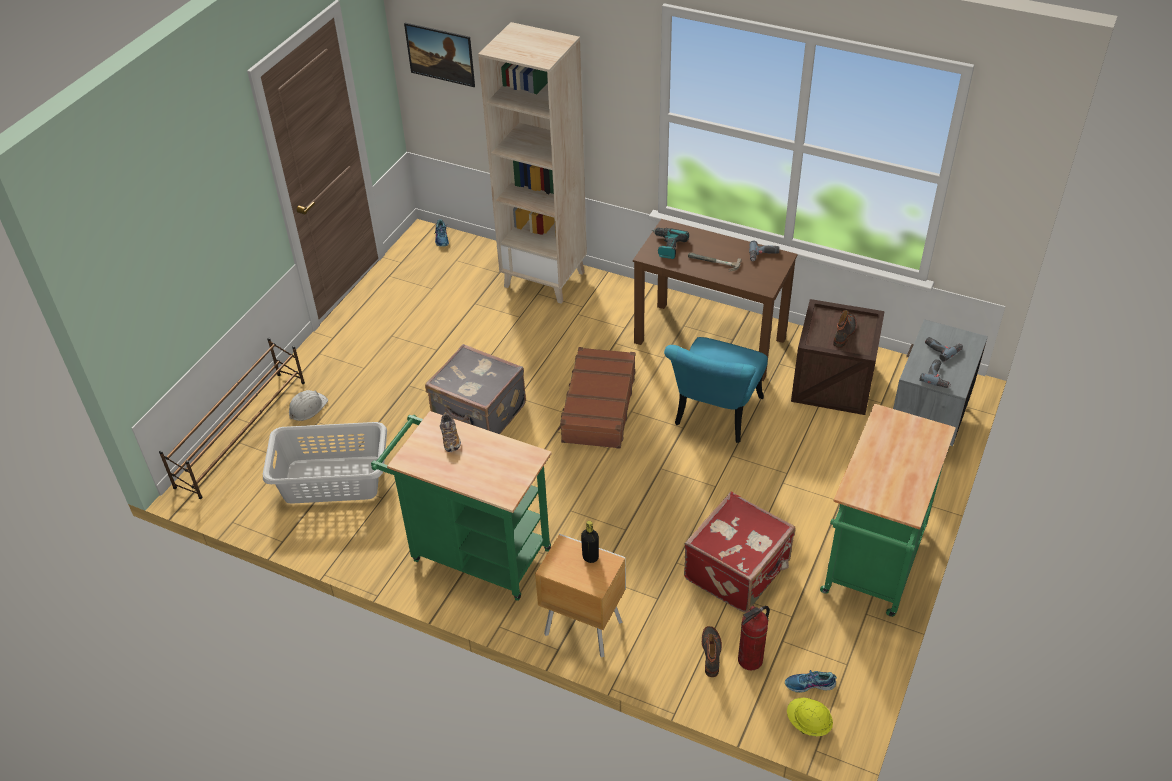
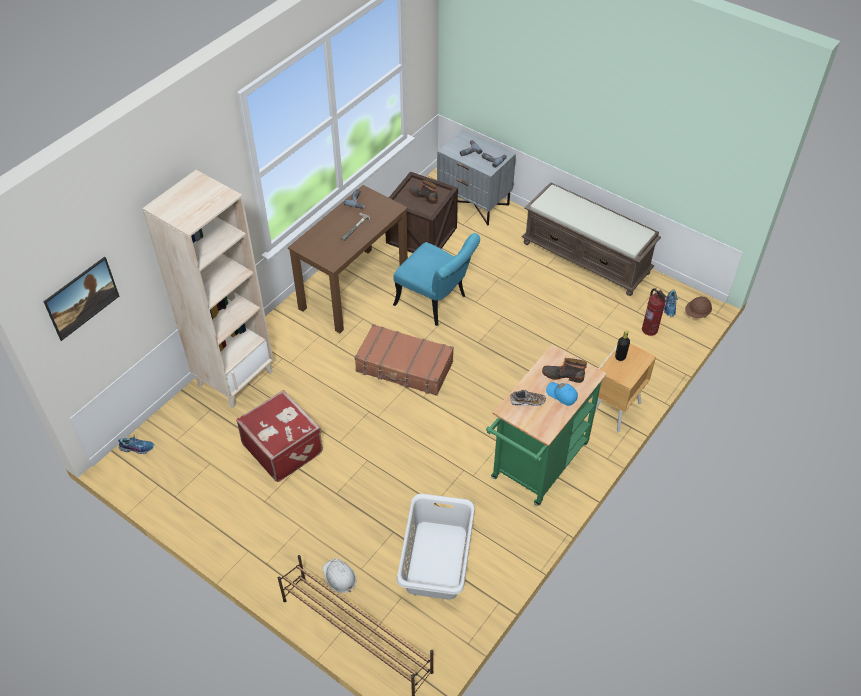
camera: 80 degrees left, 5 degrees up
grey suitcase [425,344,526,434] -> none
power drill [652,227,689,259] -> none
red suitcase [684,492,796,613] -> red suitcase moved to [236,390,323,482]
boot [702,626,722,677] -> boot moved to [542,358,587,383]
yellow hard hat [787,698,833,736] -> brown hard hat [685,297,712,318]
green cart [820,403,956,617] -> brown bench [522,182,661,296]
none -> blue cap [546,382,578,406]

